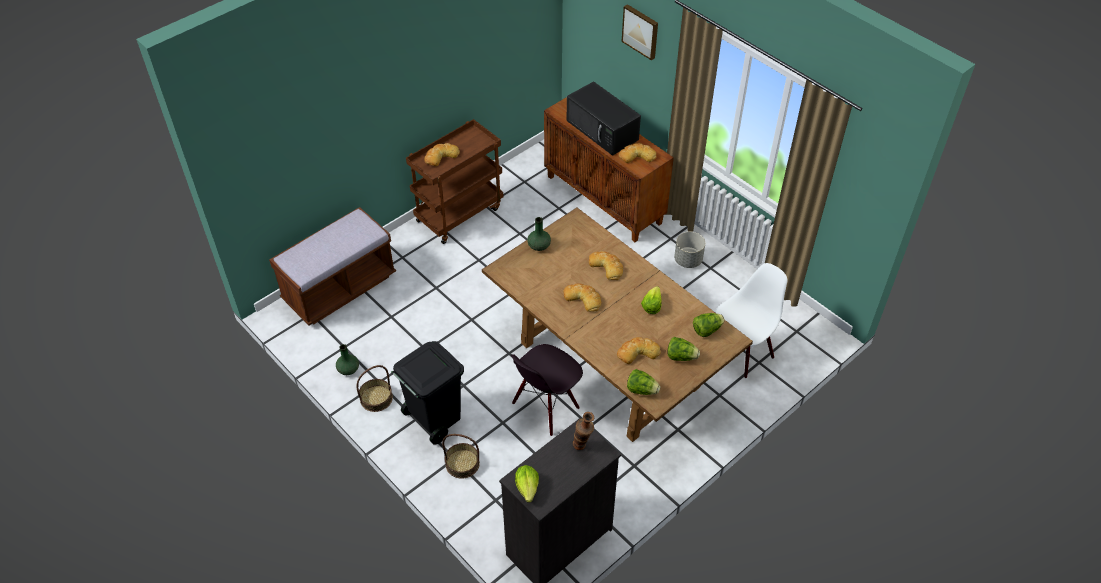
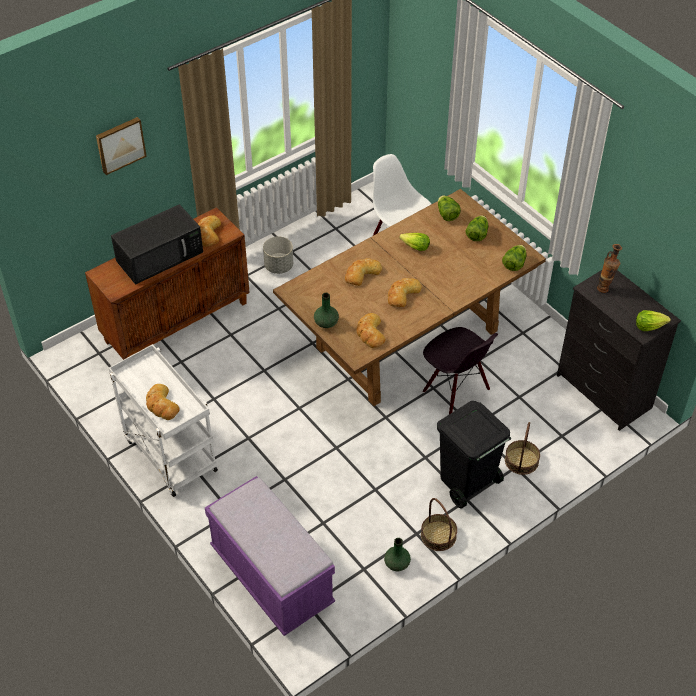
camera: 85 degrees left, 0 degrees up
brown bench [269,207,396,325] -> purple bench [205,476,335,636]
brown cart [406,119,504,244] -> white cart [109,344,218,497]
bread [617,337,661,364] -> bread moved to [357,313,385,348]

